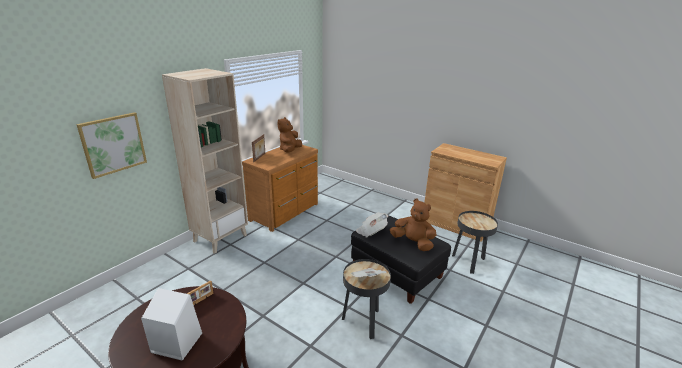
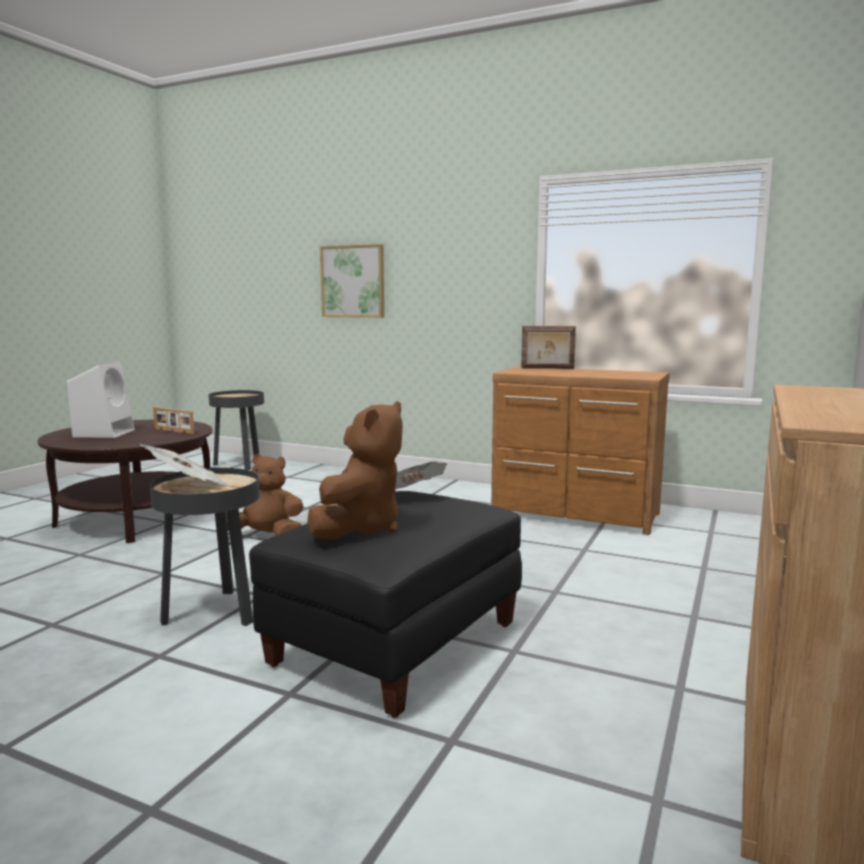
camera: 80 degrees right, 15 degrees down
beige bookcase [162,68,248,254] -> none
brown plush toy [278,117,302,153] -> brown plush toy moved to [226,454,304,536]
black side table [452,211,498,274] -> black side table moved to [209,390,264,470]

